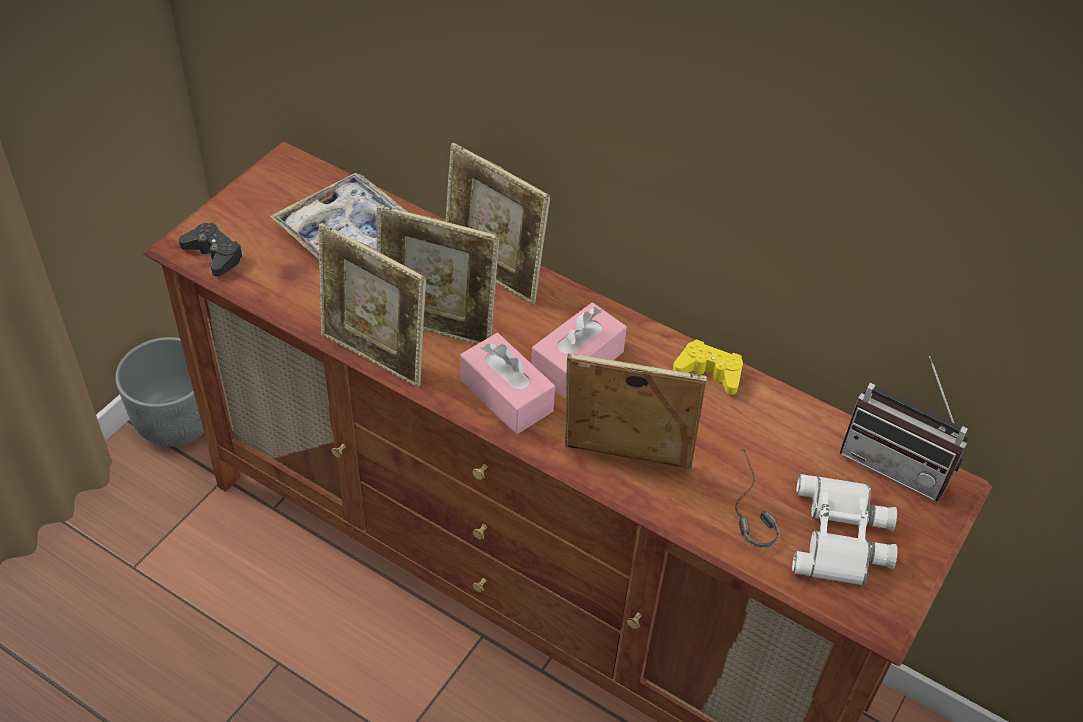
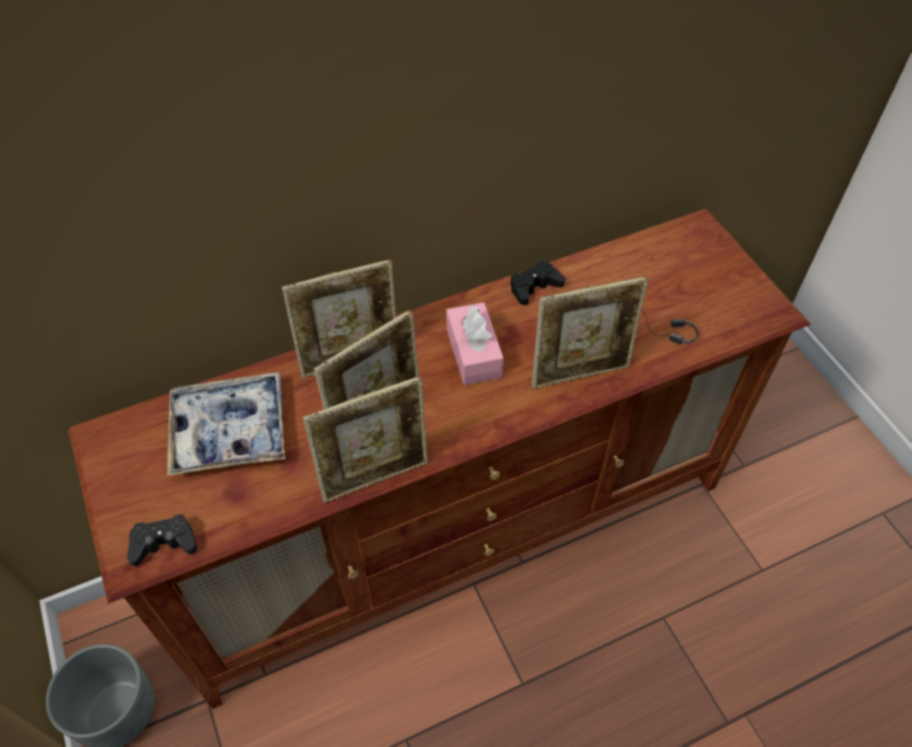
camera: 55 degrees left, 5 degrees up
pink tissue box [460,333,555,434] -> none
picture frame [565,354,707,469] -> picture frame turned 150 degrees counterclockwise [532,277,648,389]
yellow game controller [673,339,743,395] -> black game controller [510,261,565,305]
white binoculars [792,474,897,586] -> none
radio [840,356,968,501] -> none

